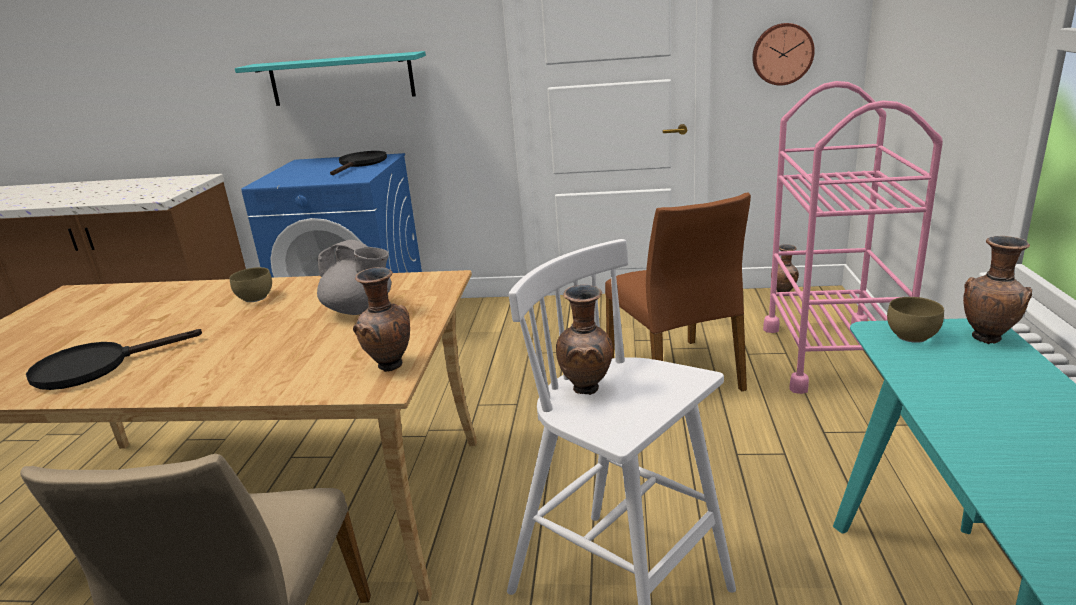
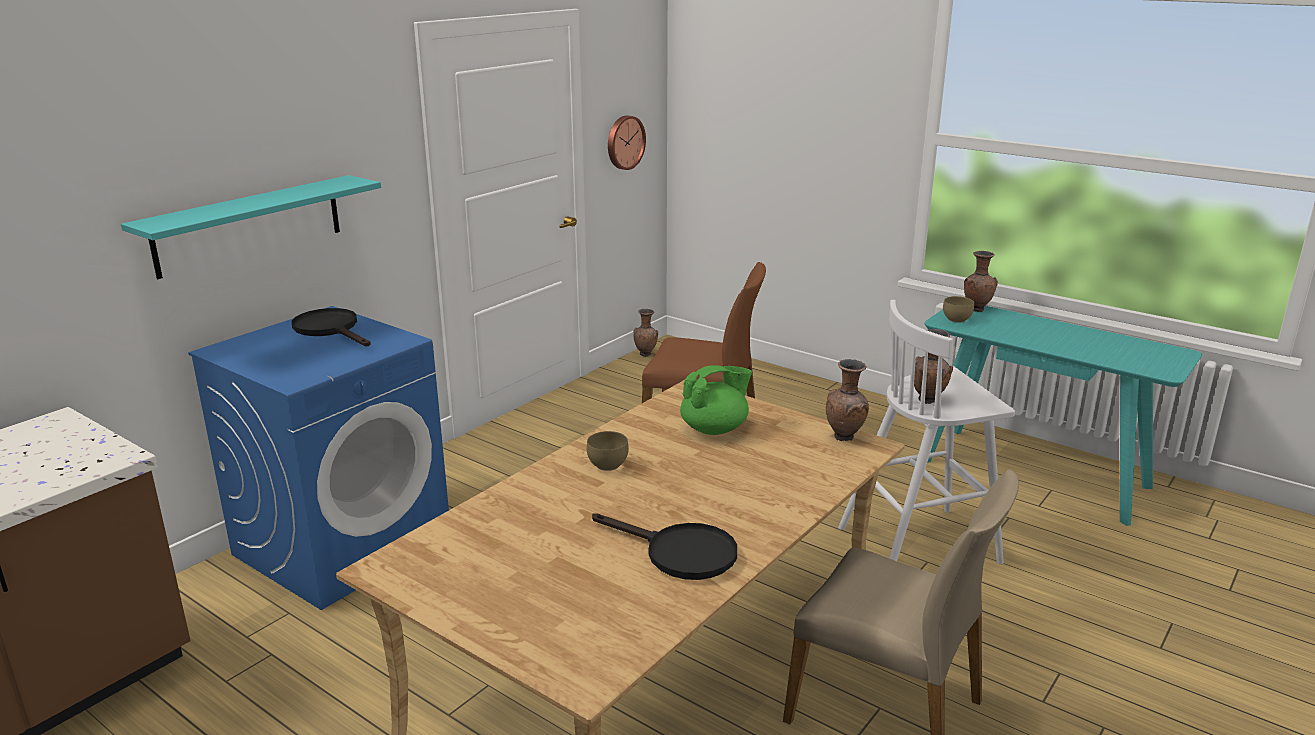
camera: 60 degrees left, 0 degrees up
black frying pan [26,329,202,390] -> black frying pan turned 60 degrees counterclockwise [592,514,737,580]
grey teapot [317,240,391,315] -> green teapot [680,365,752,435]
pink cart [763,81,943,394] -> none

